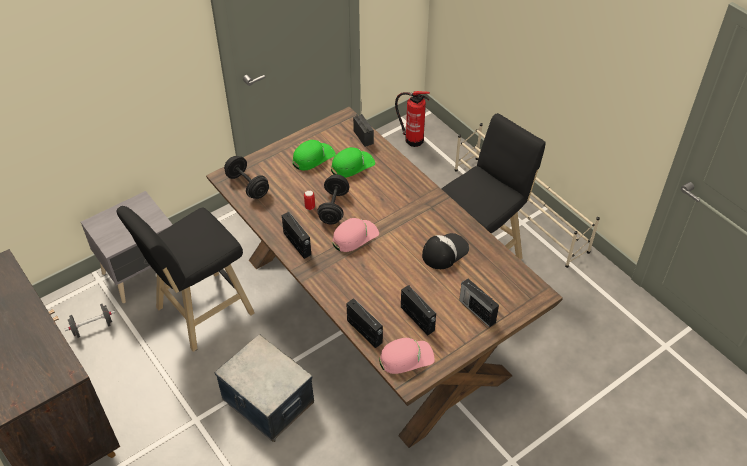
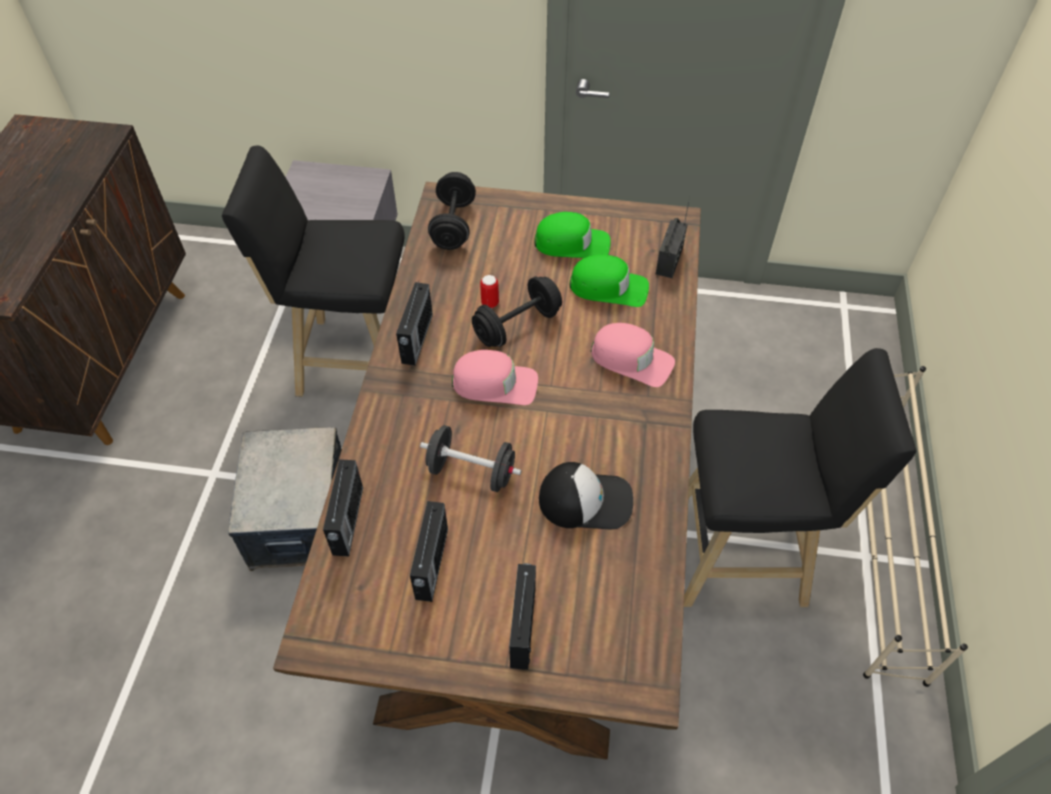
camera: 45 degrees right, 5 degrees up
black dumbbell [65,304,115,338] -> black dumbbell moved to [420,425,522,492]
pink cap [379,338,435,374] -> pink cap moved to [591,323,675,387]
fire extinguisher [395,91,430,147] -> none

